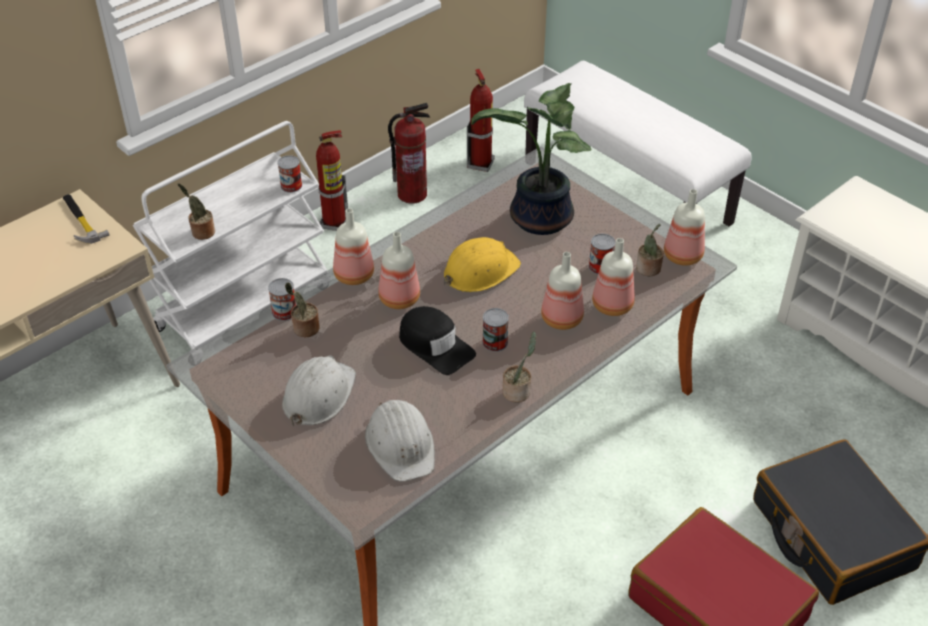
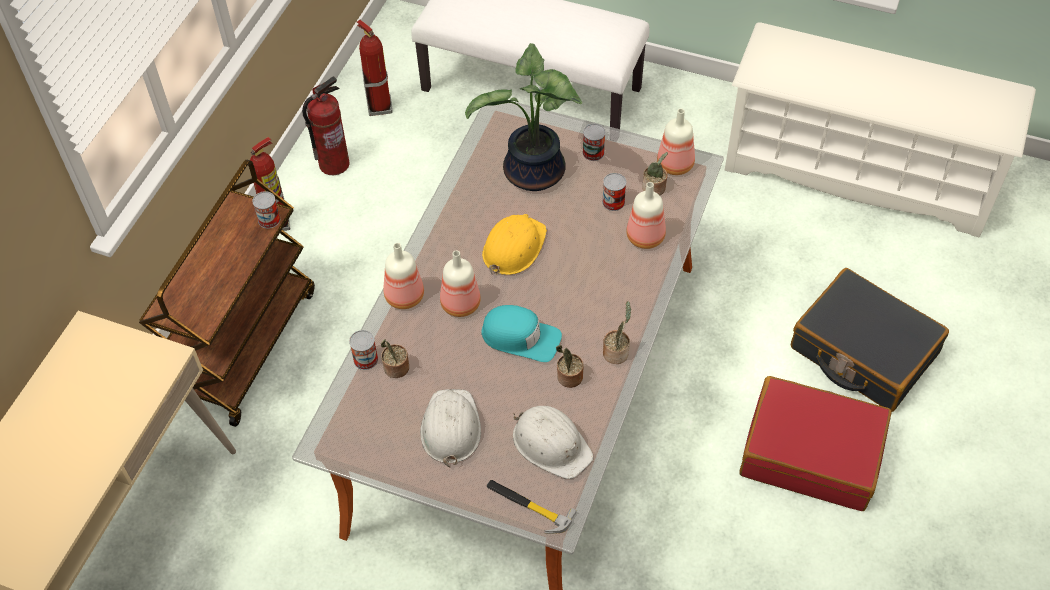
camera: 25 degrees left, 10 degrees up
hammer [63,194,109,244] -> hammer moved to [487,480,577,534]
white cart [133,121,328,351] -> brown cart [139,160,315,427]
potted plant [177,183,215,240] -> potted plant moved to [556,345,584,388]
black cap [399,306,476,375] -> turquoise cap [481,305,562,362]
can [482,308,509,352] -> can moved to [583,124,606,161]
bottle [541,252,584,330] -> none

